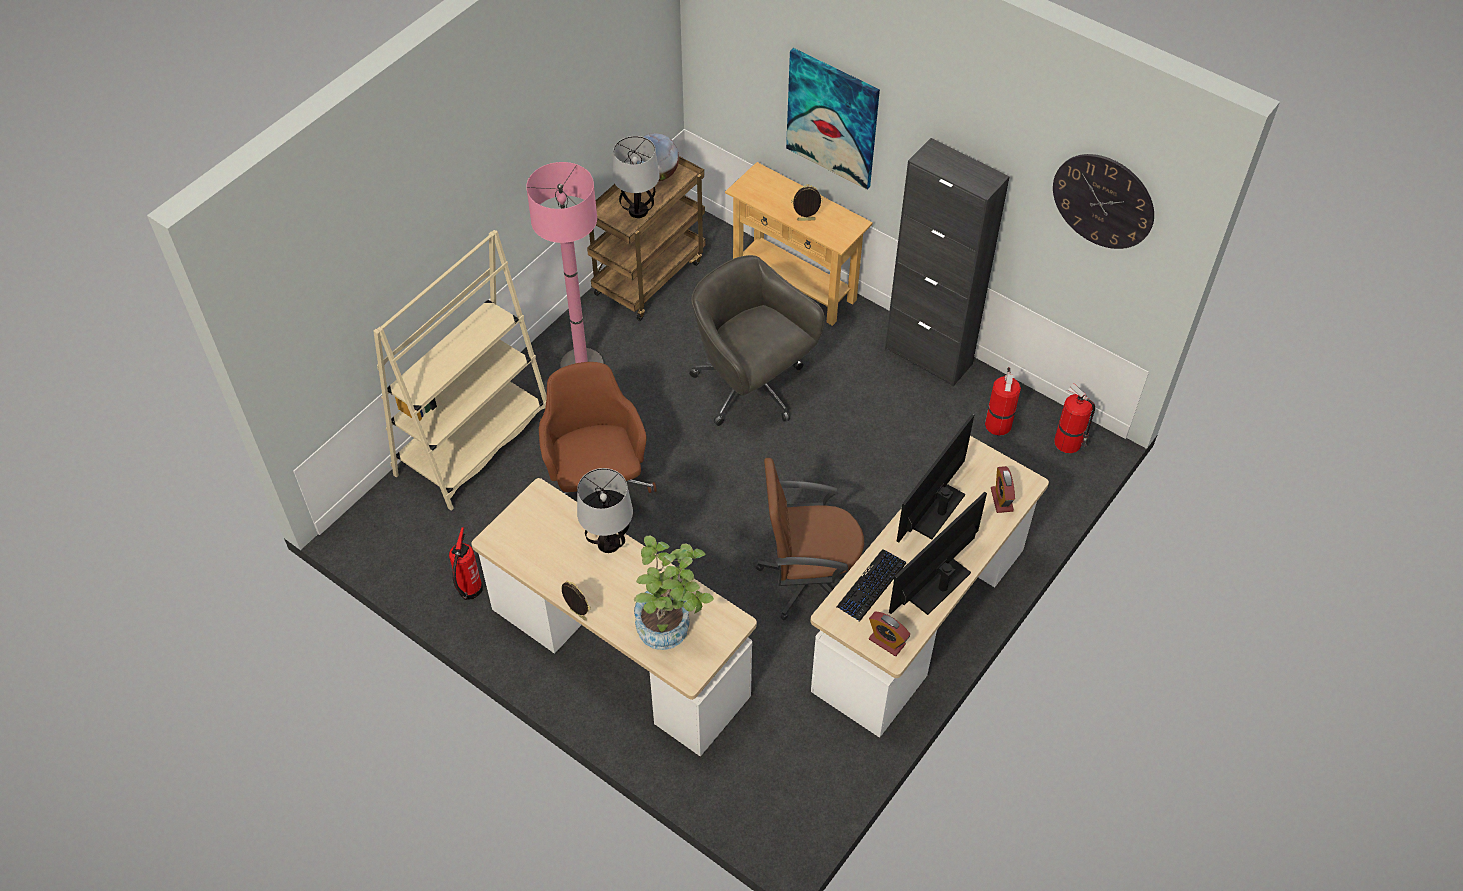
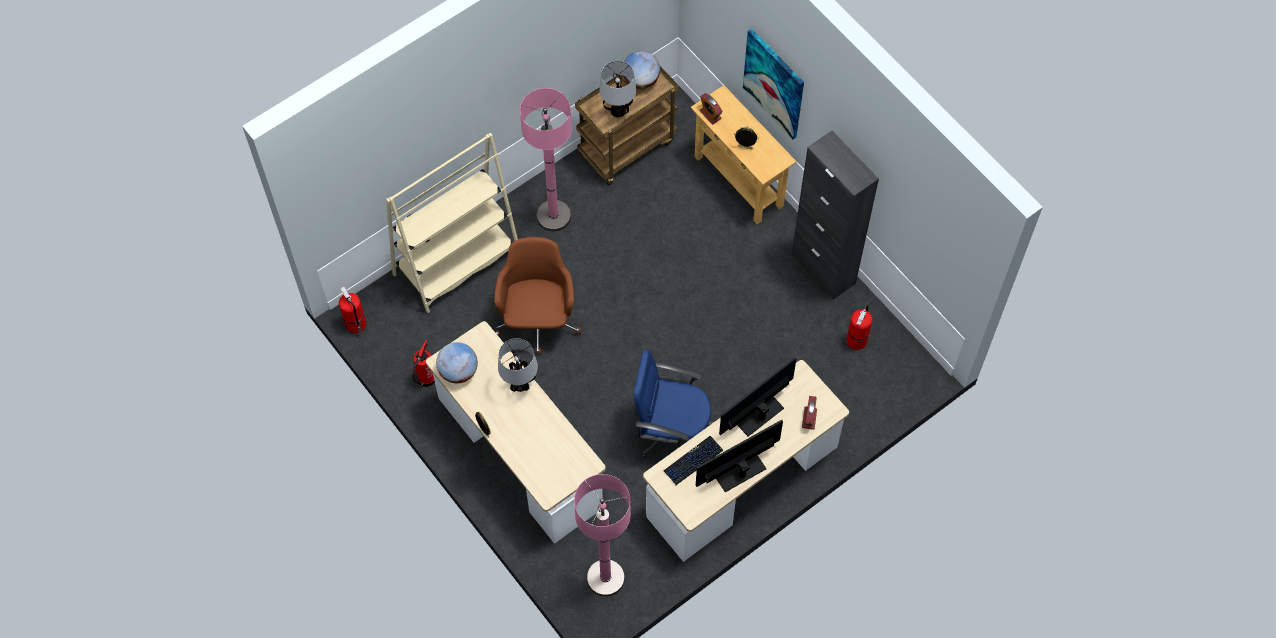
camera: 15 degrees right, 10 degrees up
potted plant [634,536,714,650] -> none
grey office chair [689,255,825,426] -> none
brown office chair [756,458,864,620] -> blue office chair [633,350,714,458]
alarm clock [869,611,910,656] -> alarm clock moved to [700,93,722,124]
wall clock [1053,154,1154,249] -> none
fire extinguisher [1054,384,1095,453] -> fire extinguisher moved to [339,286,366,333]
none -> globe [436,342,478,383]
none -> pink floor lamp [574,474,631,597]

